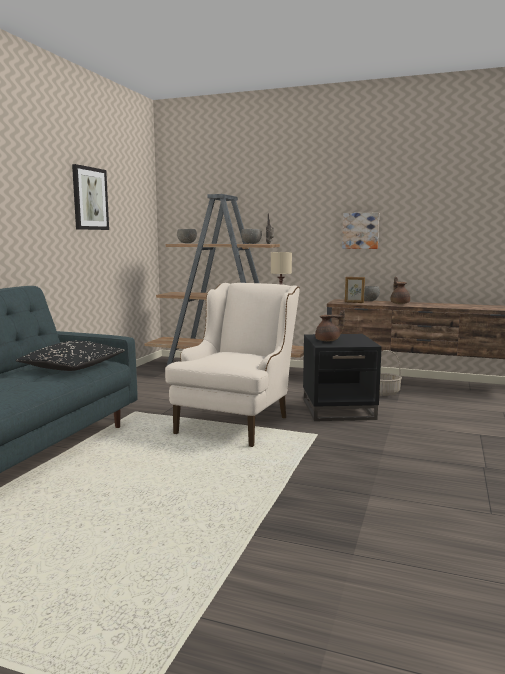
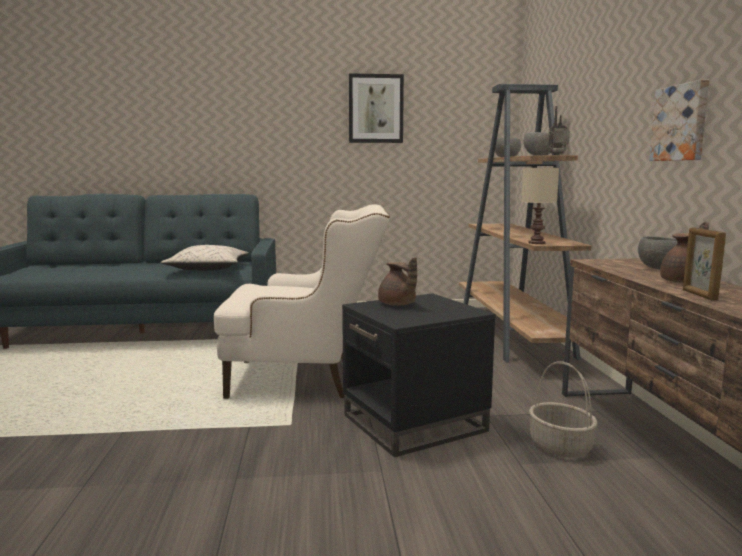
camera: 65 degrees right, 0 degrees up
black pillow [16,341,125,371] -> beige pillow [160,245,248,271]
picture frame [345,277,365,303] -> picture frame moved to [683,228,726,301]

